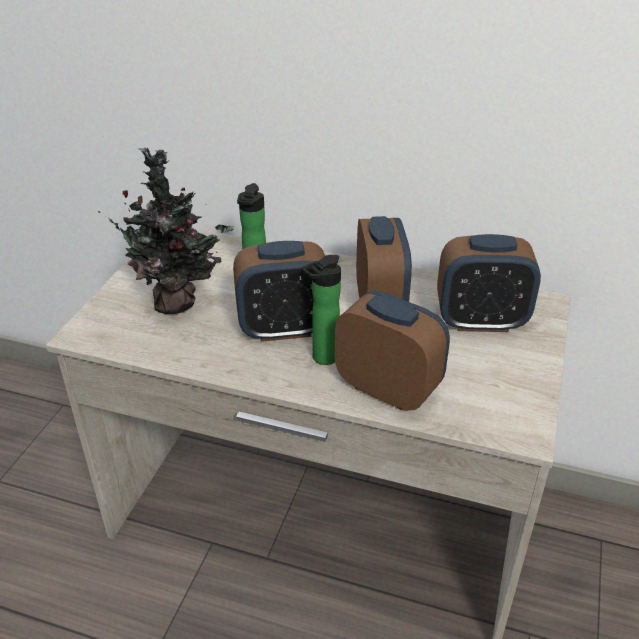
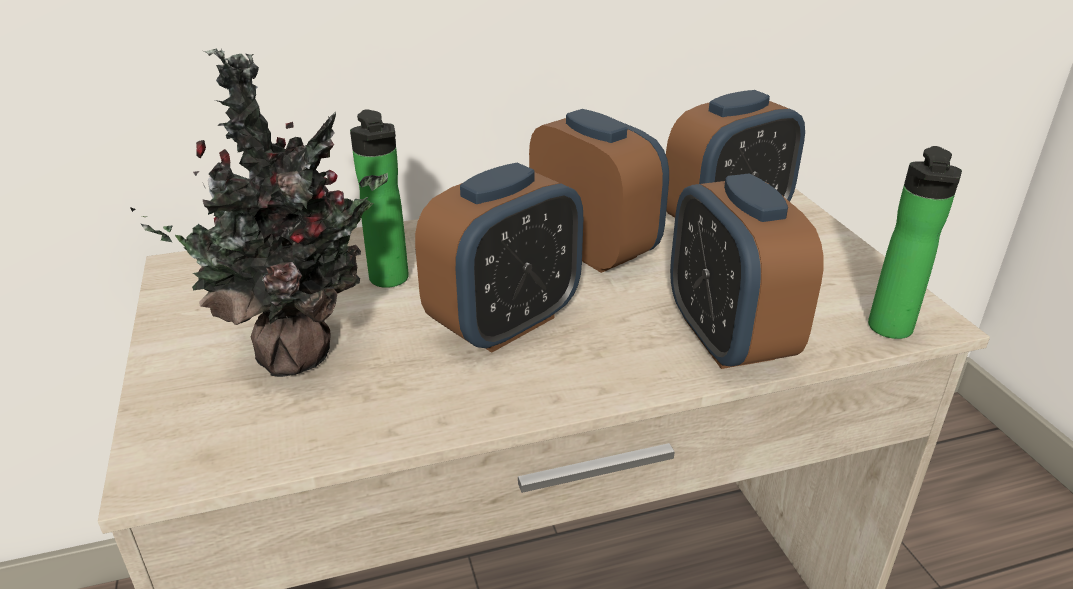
camera: 35 degrees left, 5 degrees down
bottle [301,255,341,365] -> bottle moved to [868,146,962,339]
alarm clock [335,290,450,411] -> alarm clock turned 105 degrees counterclockwise [670,174,823,369]

